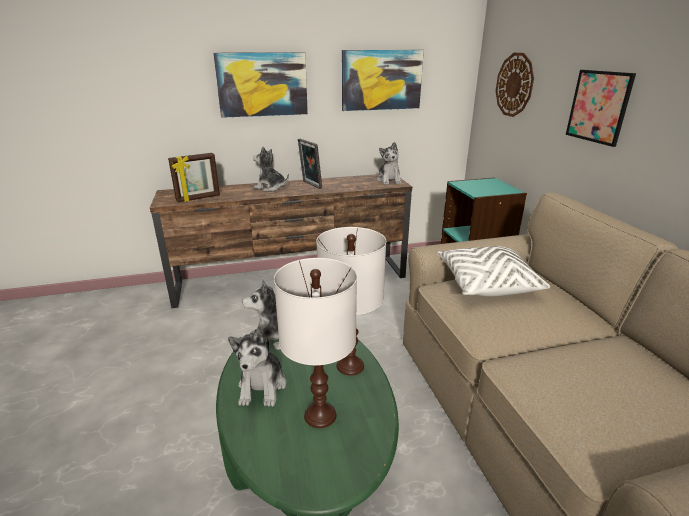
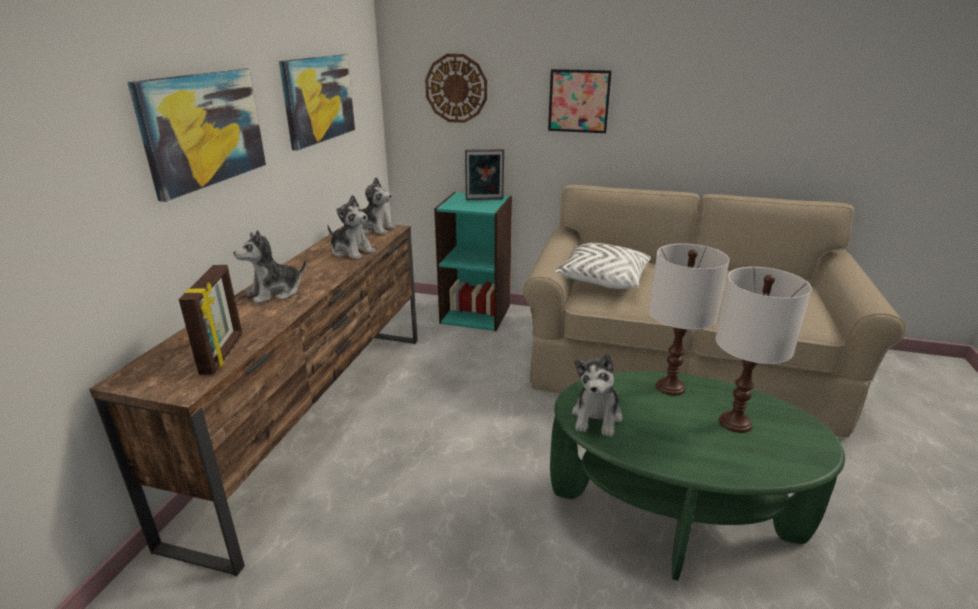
camera: 60 degrees left, 0 degrees up
plush toy [228,329,286,407] -> plush toy moved to [327,195,376,260]
picture frame [298,139,322,189] -> picture frame moved to [465,149,504,200]

